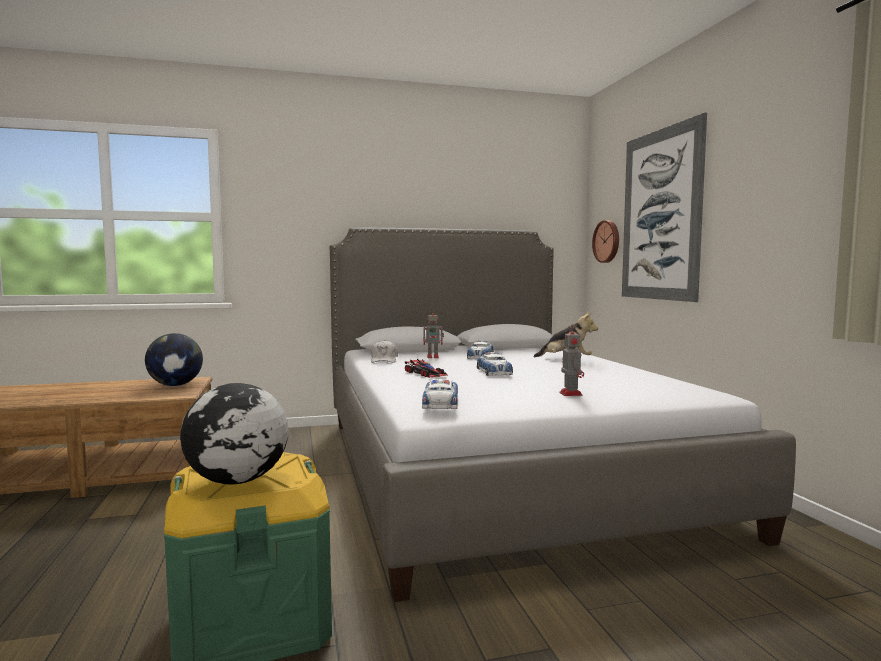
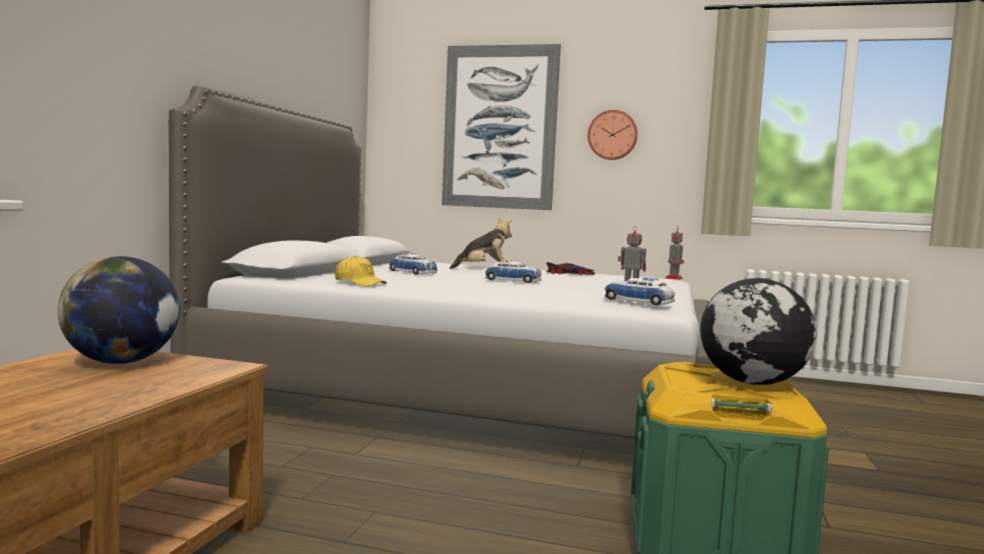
camera: 60 degrees left, 0 degrees up
white cap [371,340,398,363] -> yellow cap [335,256,387,286]
toy car [405,359,447,378] -> toy car moved to [546,262,595,275]
toy robot [423,309,444,358] -> toy robot moved to [665,227,684,280]
wall clock [592,220,619,263] -> wall clock moved to [588,110,638,160]

